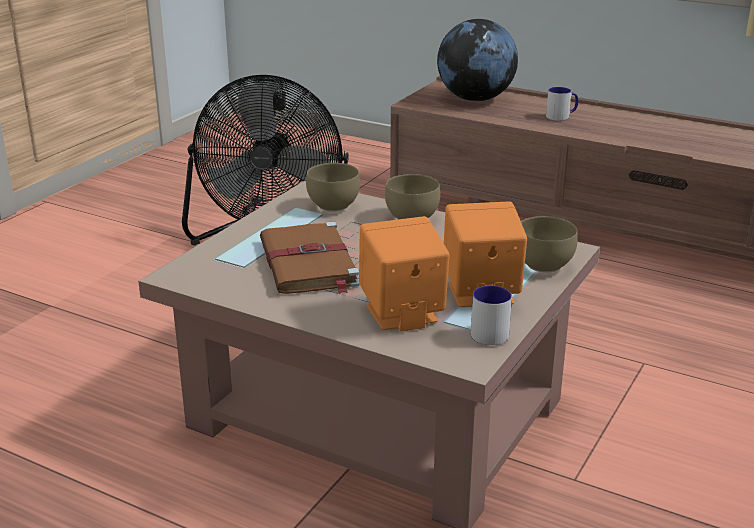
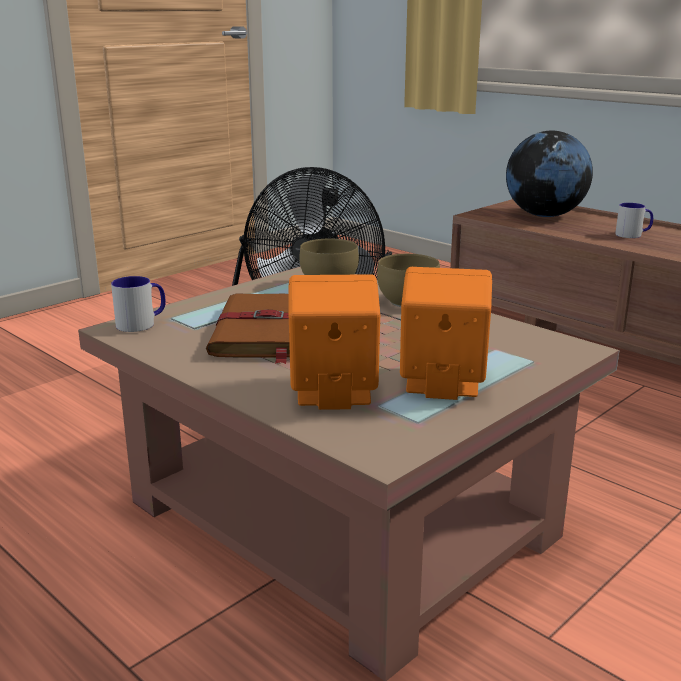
camera: 15 degrees right, 5 degrees down
mug [471,286,512,345] -> mug moved to [111,276,166,332]
brown bowl [521,216,578,273] -> none

